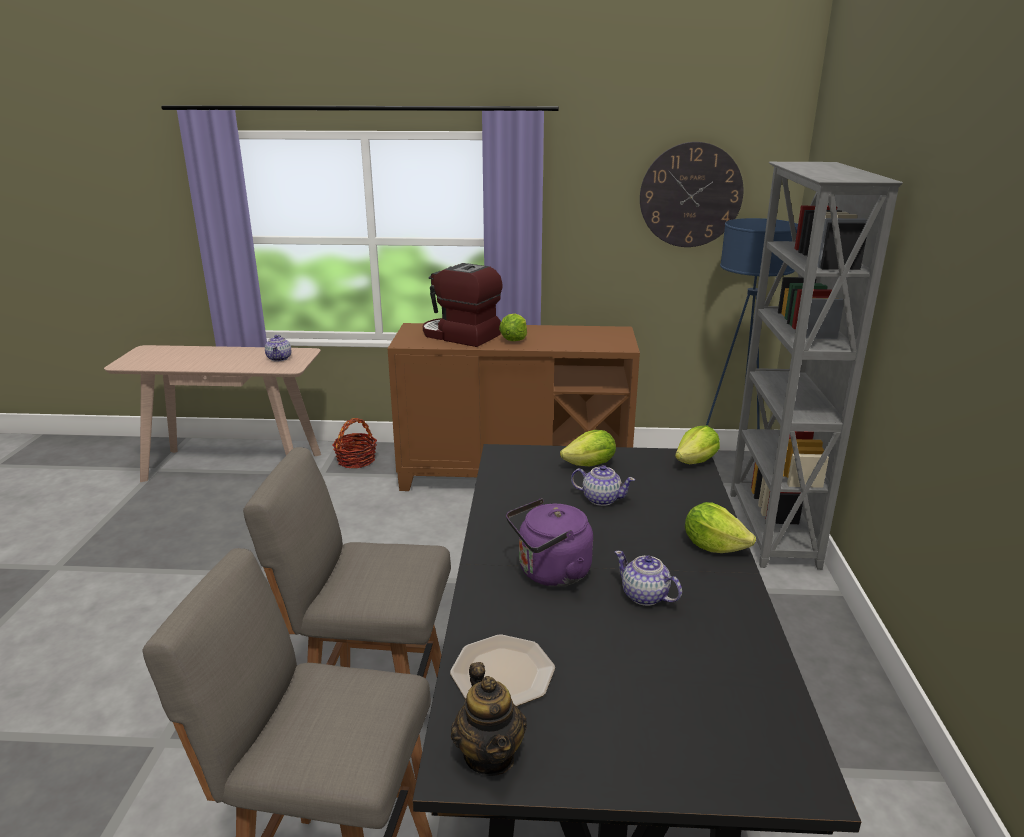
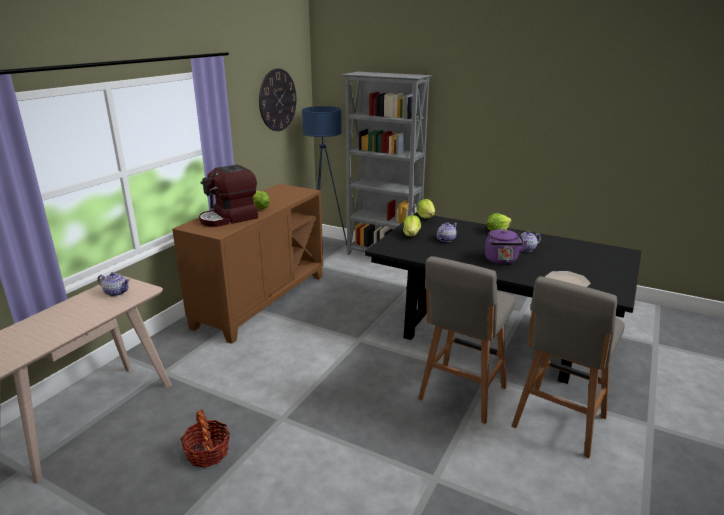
camera: 65 degrees left, 0 degrees up
basket [332,418,377,468] -> basket moved to [181,409,230,468]
teapot [451,662,527,776] -> none

